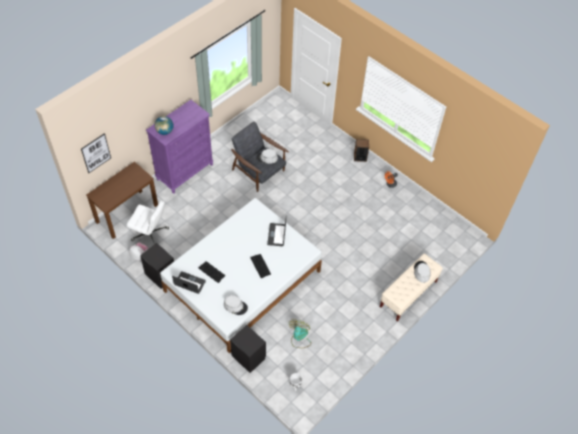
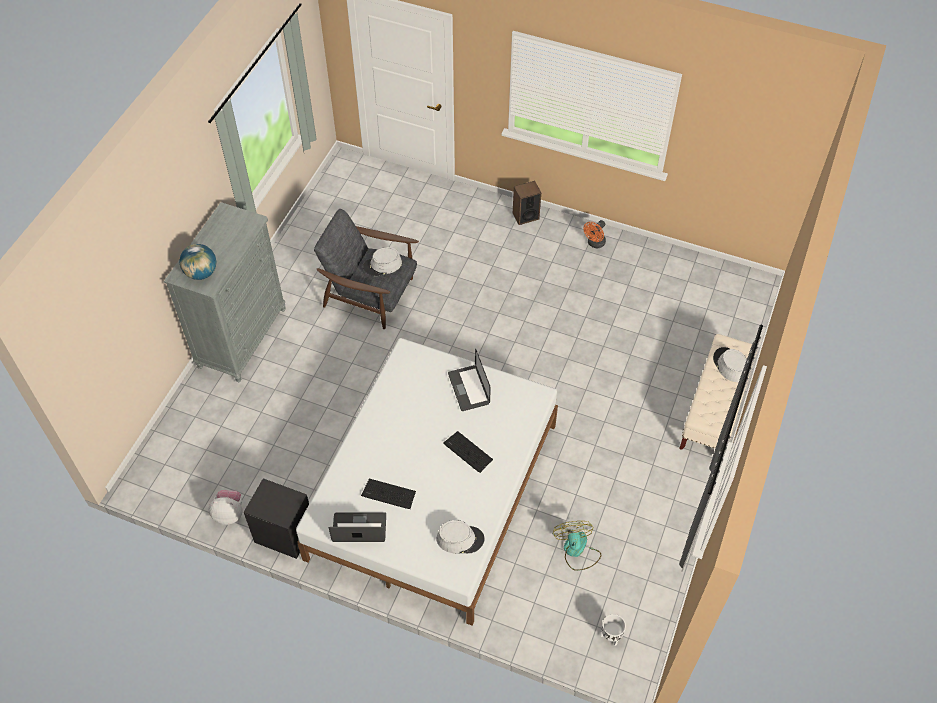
camera: 20 degrees left, 0 degrees up
picture [81,133,111,173] -> none
brown desk [86,162,158,239] -> none
white office chair [127,201,169,244] -> none
purple dresser [146,100,213,194] -> grey dresser [164,202,286,382]
black nightstand [230,325,266,373] -> none

